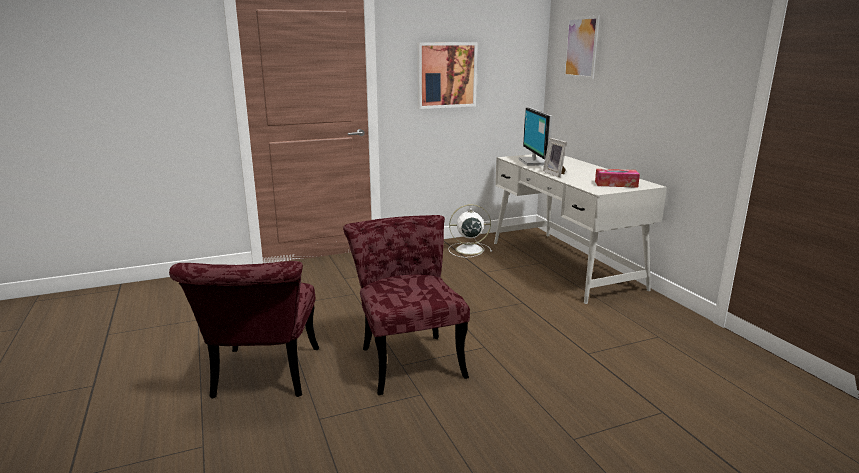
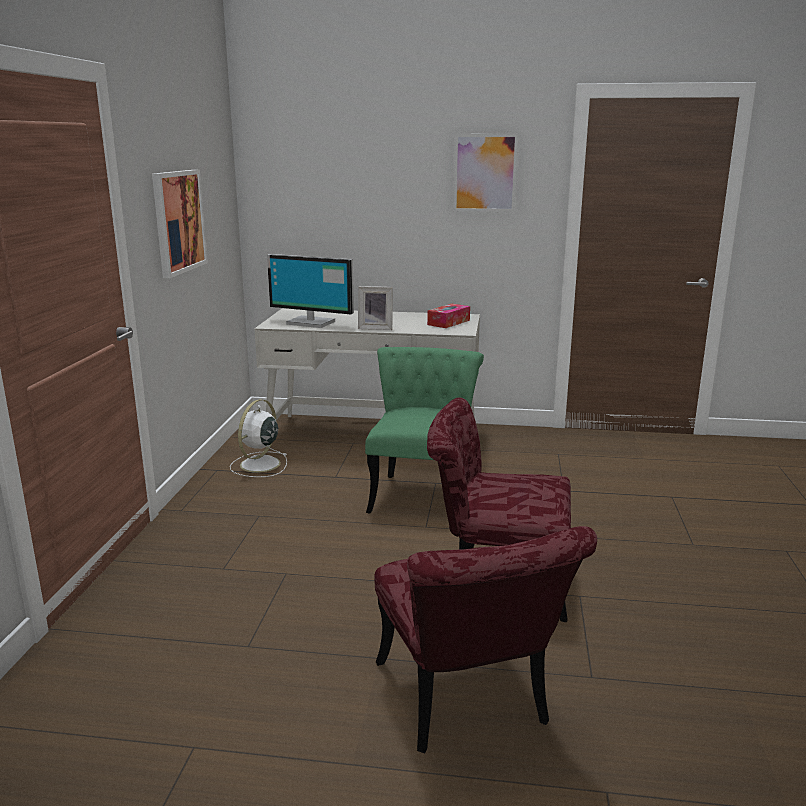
camera: 60 degrees left, 0 degrees up
red chair [169,261,319,399] -> red chair turned 45 degrees clockwise [375,526,597,753]
picture [563,16,600,79] -> picture moved to [453,133,519,212]
none -> green chair [365,347,484,513]

